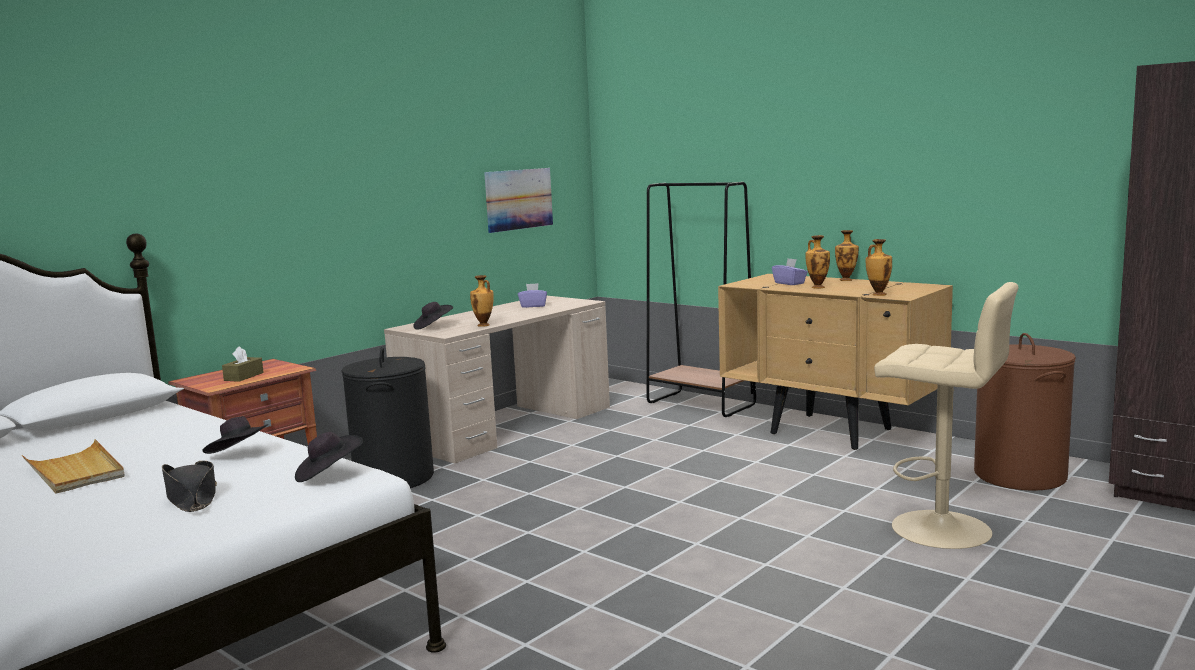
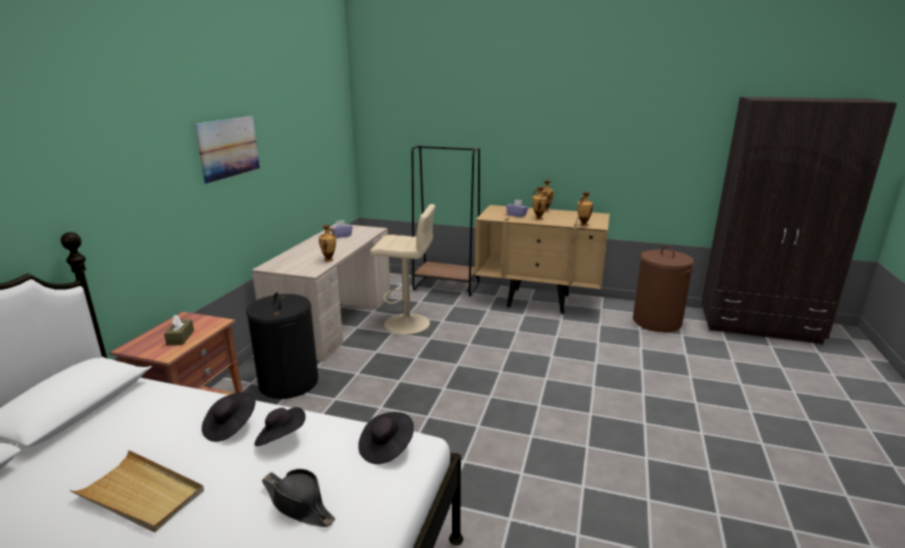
camera: 25 degrees left, 10 degrees up
black hat [413,302,453,330] -> black hat moved to [202,393,256,442]
picture [484,168,553,233] -> picture moved to [195,116,260,184]
beige stool [874,282,1019,549] -> beige stool moved to [370,204,435,334]

